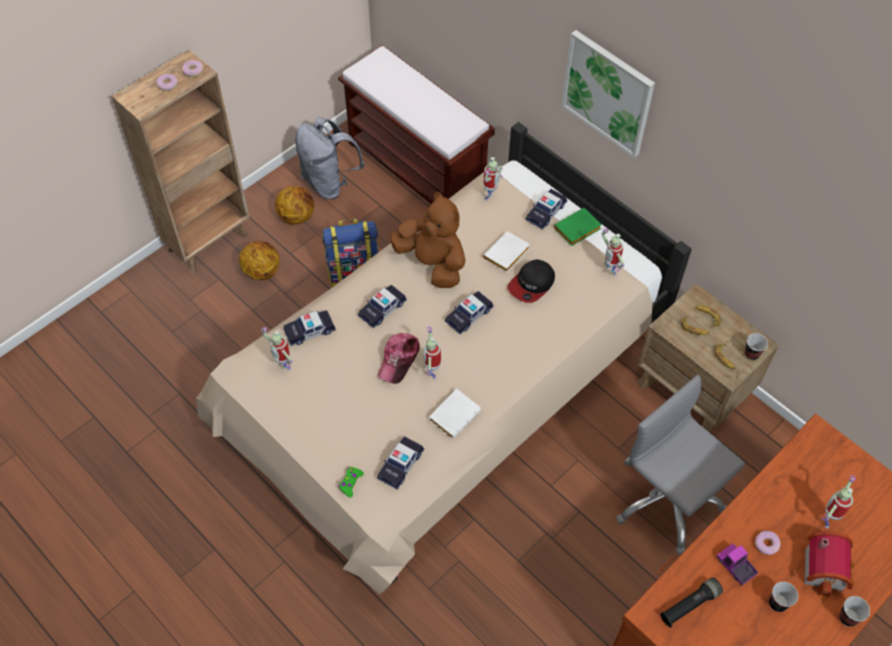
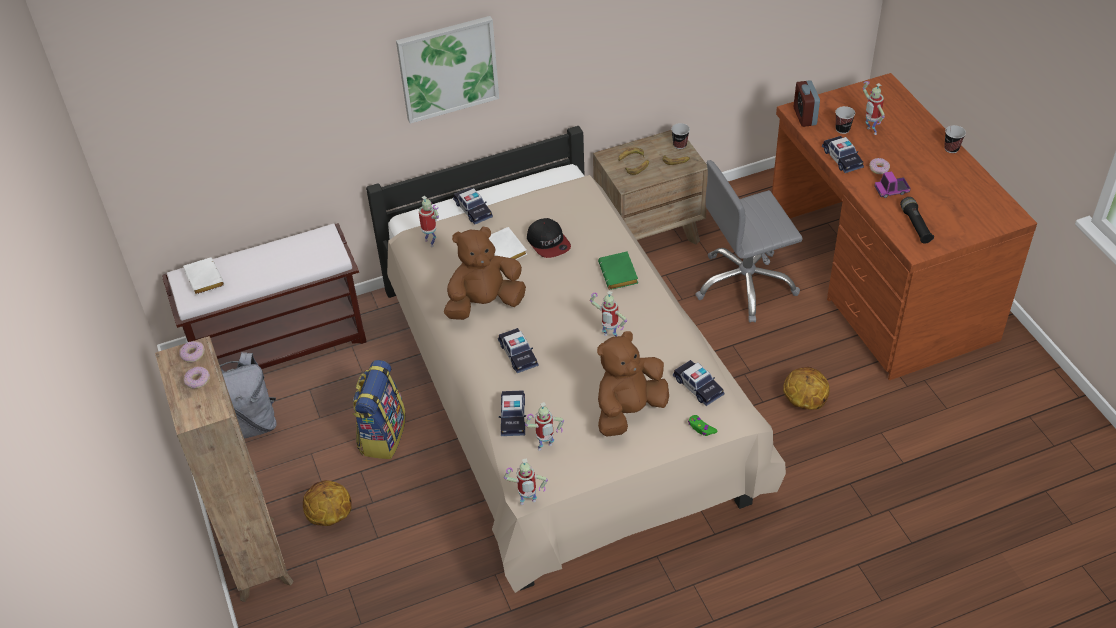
camera: 65 degrees left, 10 degrees down
basketball [275,186,314,225] -> basketball moved to [783,367,830,410]
cap [378,333,420,384] -> none
white book [429,389,481,439] -> white book moved to [183,258,224,295]
toy car [445,291,494,334] -> toy car moved to [822,136,864,173]
green book [554,208,602,246] -> green book moved to [598,251,638,290]
toy robot [602,228,624,276] -> toy robot moved to [504,458,548,505]
cup [769,582,798,612] -> cup moved to [835,106,855,134]
toy house [804,531,854,598] -> none
none -> brown plush toy [597,331,669,437]
none -> alarm clock [794,80,820,127]

